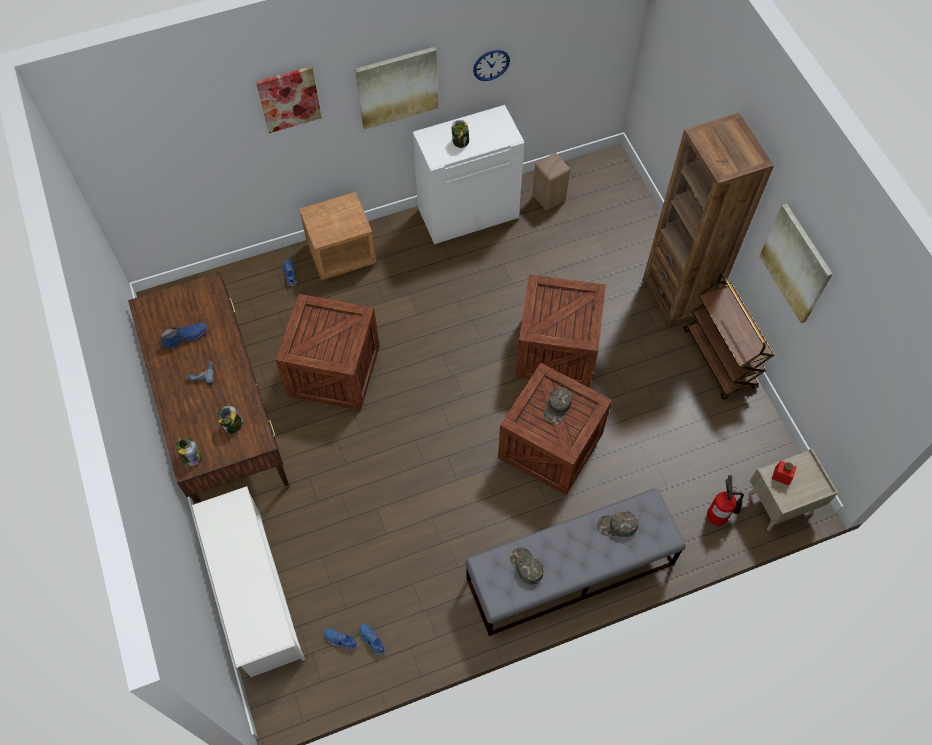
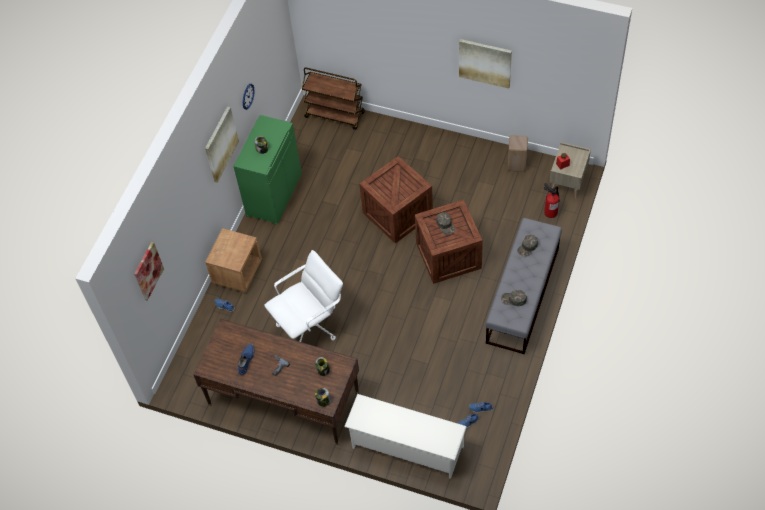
camera: 45 degrees left, 5 degrees down
picture [256,66,322,133] -> picture moved to [134,242,164,301]
crate [276,294,380,411] -> white office chair [264,250,343,342]
white cabinet [413,105,524,244] -> green cabinet [233,115,302,224]
beige stool [533,153,570,211] -> beige stool moved to [507,135,528,172]
brown bookcase [642,112,774,328] -> none
brown cart [684,273,774,400] -> brown cart moved to [302,67,365,130]

